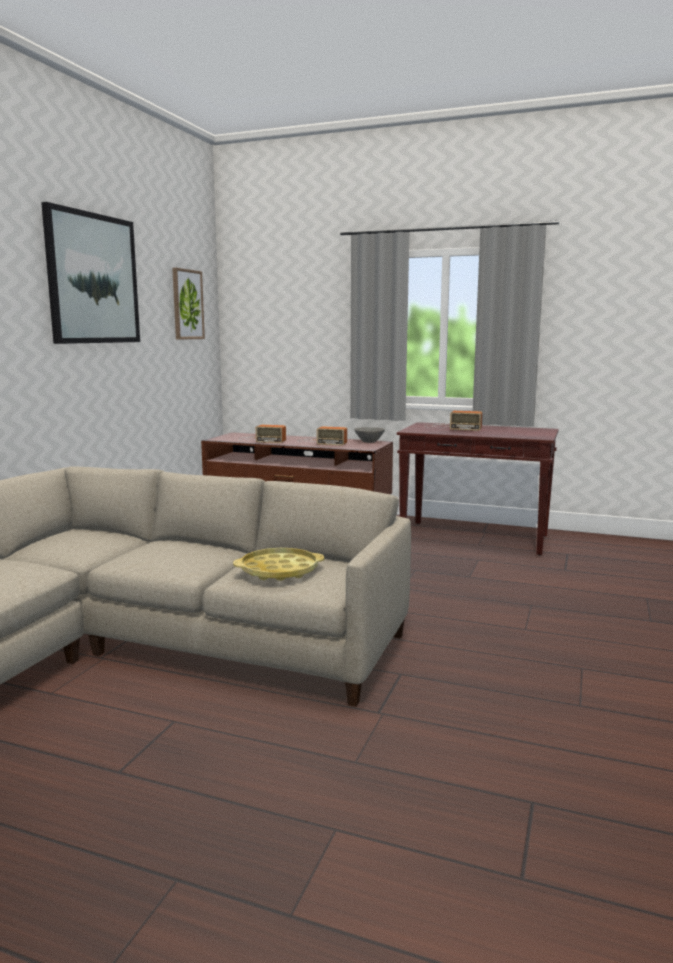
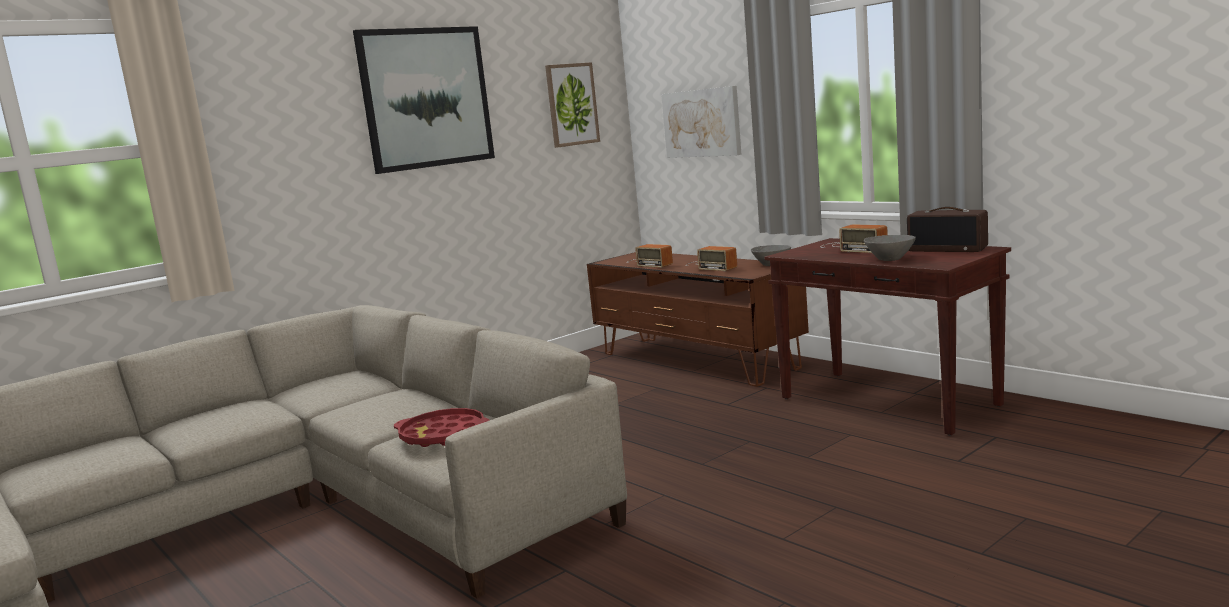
camera: 30 degrees right, 0 degrees up
yellow tray [233,548,324,581] -> red tray [394,408,490,447]
none -> picture [661,86,741,158]
none -> grey bowl [864,235,916,261]
none -> radio [907,207,988,252]

